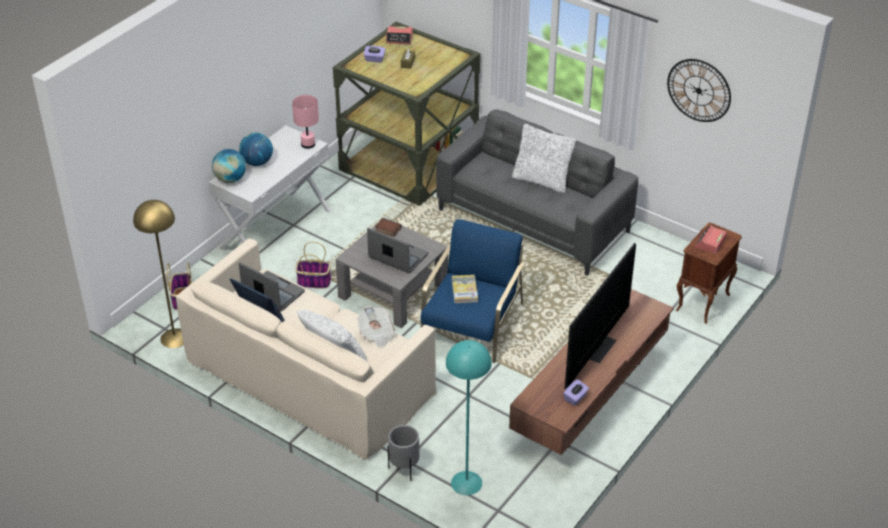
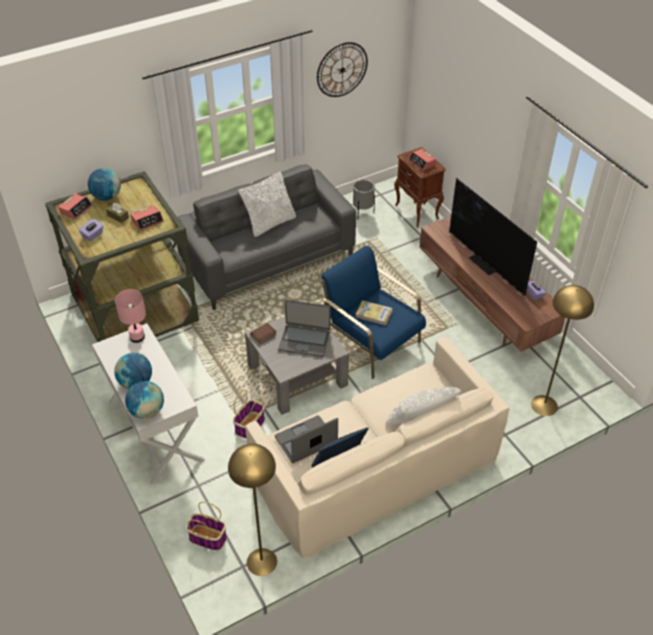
camera: 65 degrees left, 5 degrees up
newspaper [357,306,396,348] -> none
laptop [367,228,428,273] -> laptop turned 135 degrees counterclockwise [278,300,331,357]
grey planter [388,425,419,481] -> grey planter moved to [353,180,375,220]
turquoise floor lamp [446,340,492,495] -> yellow floor lamp [531,285,594,416]
none -> globe [88,168,121,201]
none -> alarm clock [130,205,164,231]

